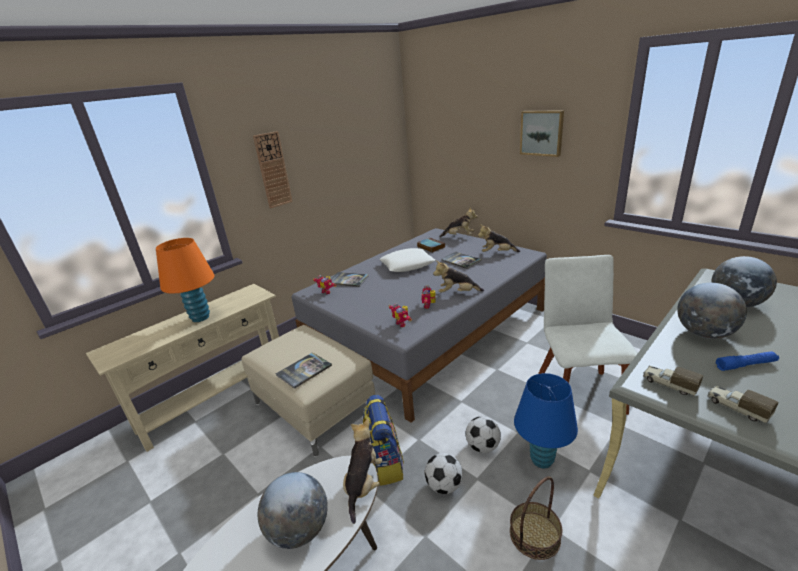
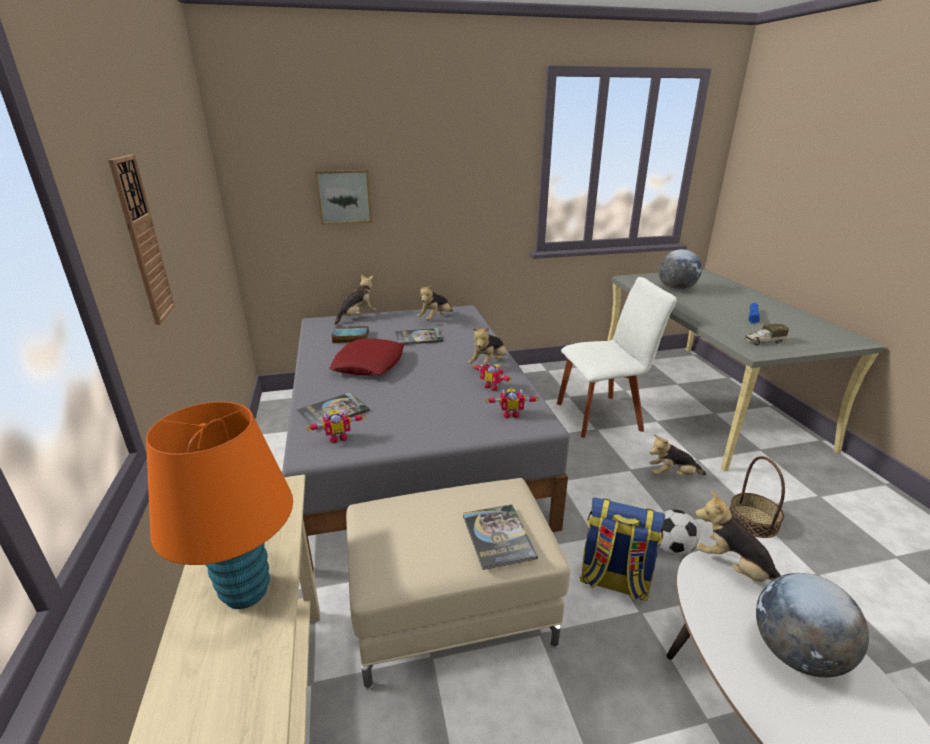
camera: 60 degrees left, 0 degrees up
white pillow [379,248,435,272] -> red pillow [330,338,404,376]
football [465,416,501,453] -> none
blue table lamp [514,373,578,468] -> plush toy [650,435,706,475]
picture [520,111,564,157] -> picture moved to [315,170,372,225]
white chair [538,255,638,415] -> white chair turned 135 degrees clockwise [557,277,677,438]
globe [677,283,747,339] -> none
toy truck [707,386,779,423] -> none

